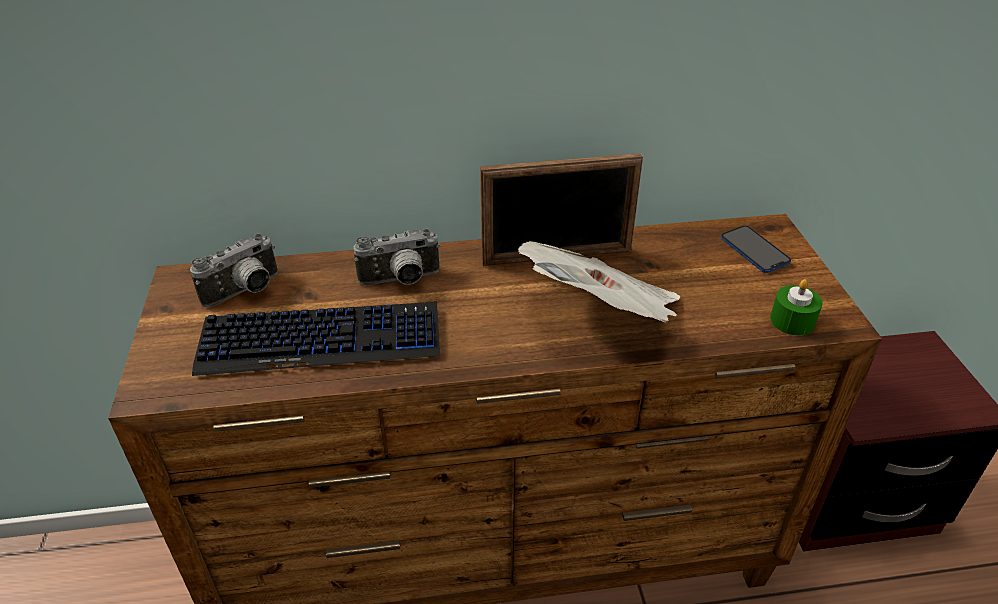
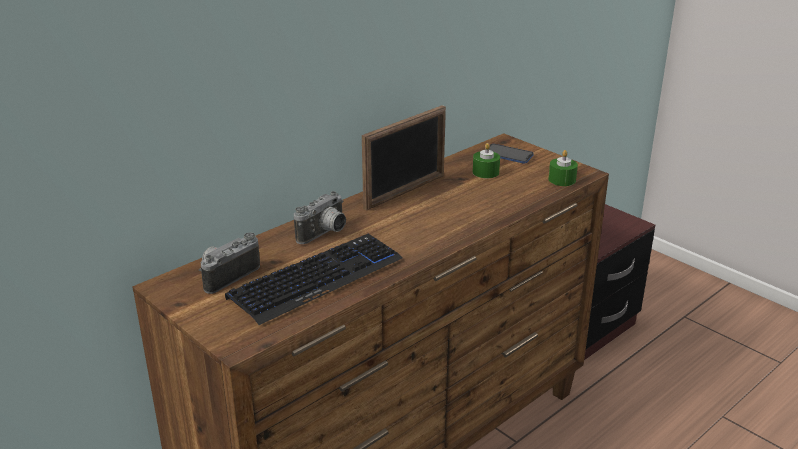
camera: 35 degrees left, 10 degrees down
camera [190,234,278,307] -> camera turned 150 degrees counterclockwise [199,232,260,294]
newspaper [518,241,681,323] -> none
none -> green candle [473,143,500,178]

